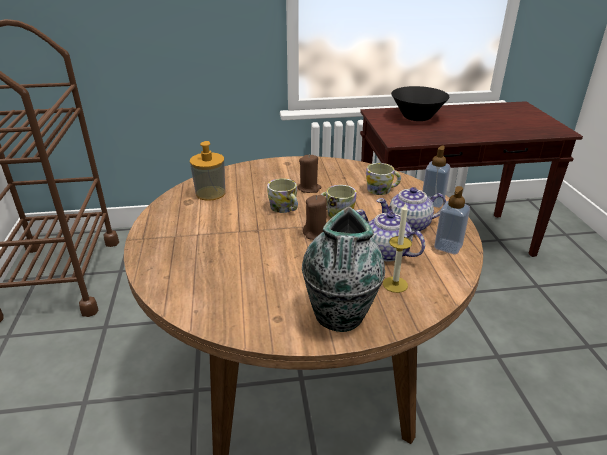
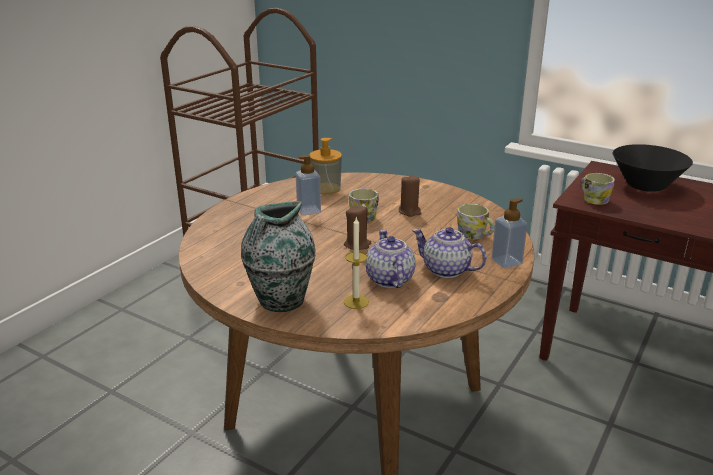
camera: 40 degrees right, 5 degrees down
mug [320,185,356,218] -> mug moved to [581,173,615,205]
soap dispenser [434,186,470,255] -> soap dispenser moved to [296,155,321,215]

